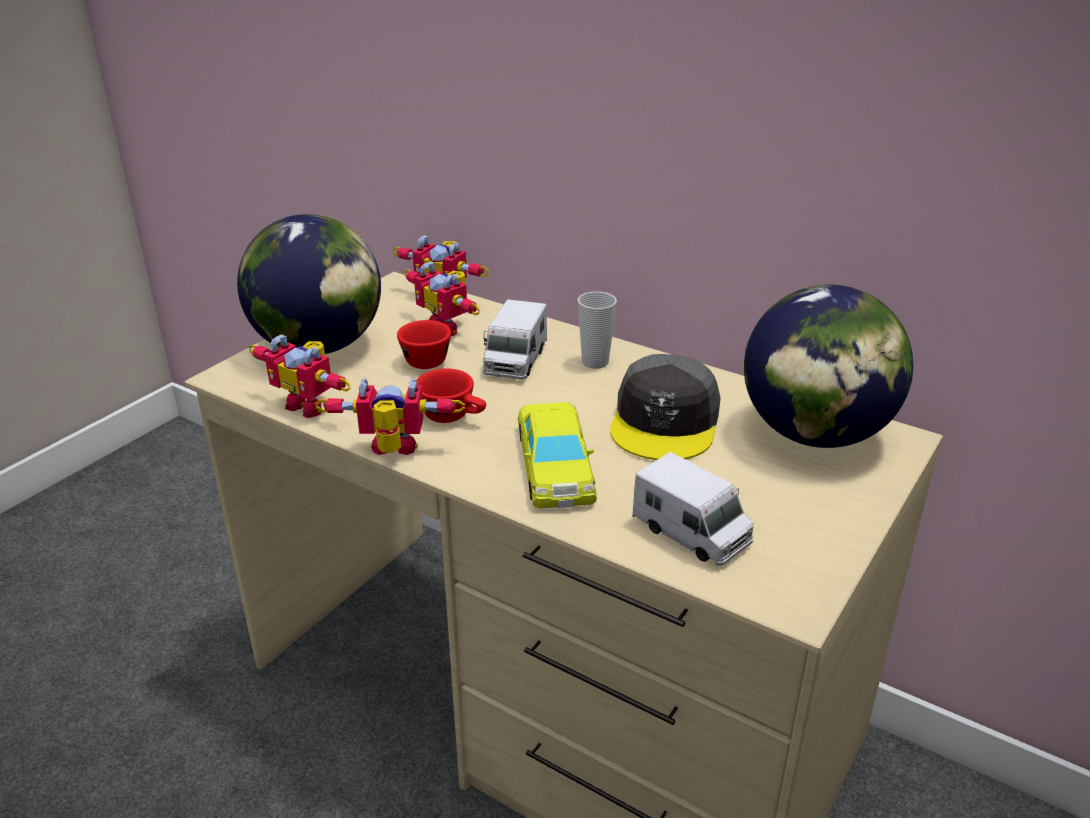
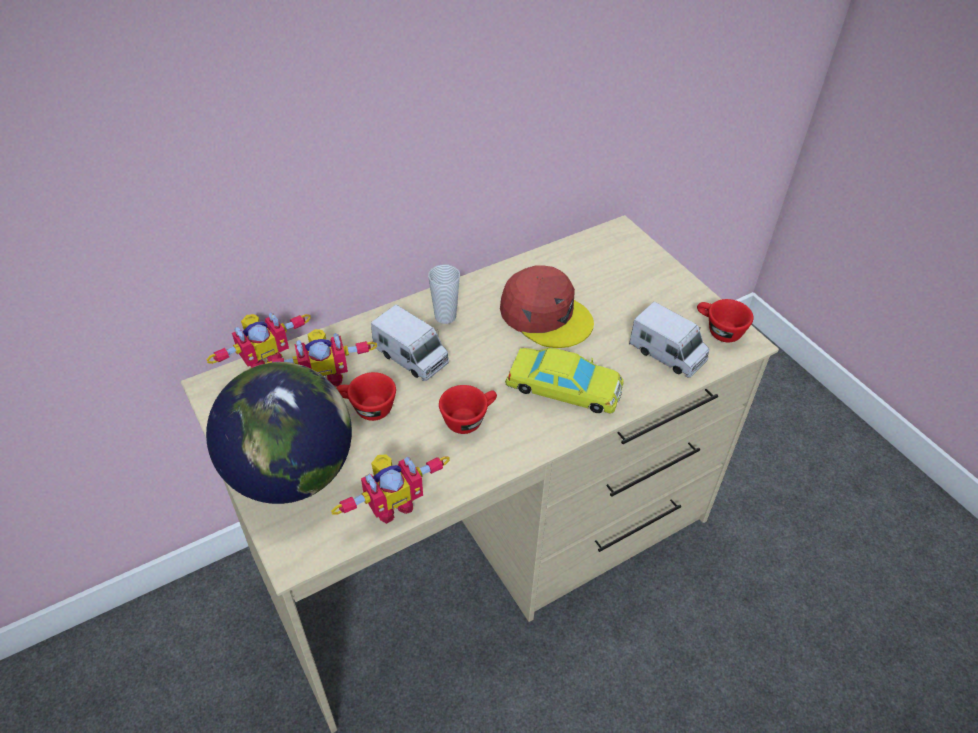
camera: 65 degrees left, 15 degrees up
toy robot [315,377,465,455] -> none
grey cap [610,354,721,460] -> red cap [500,266,594,348]
toy truck [632,452,754,566] -> toy truck turned 60 degrees clockwise [629,302,709,377]
globe [744,284,913,448] -> none
none -> red cup [697,299,754,342]

